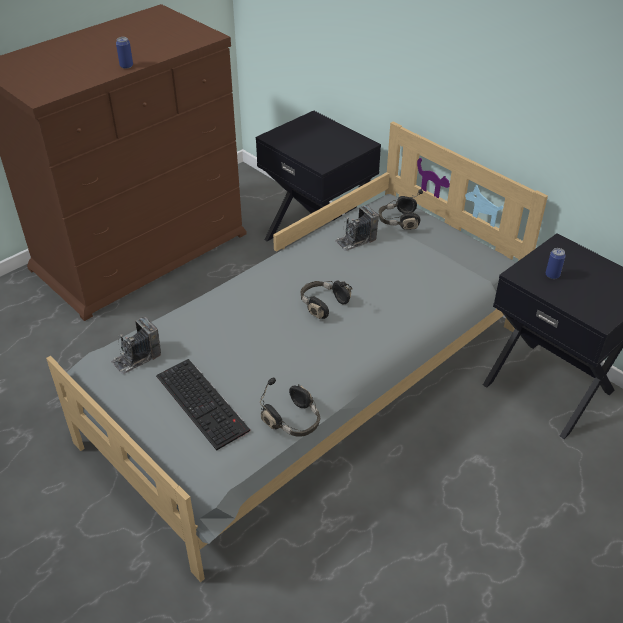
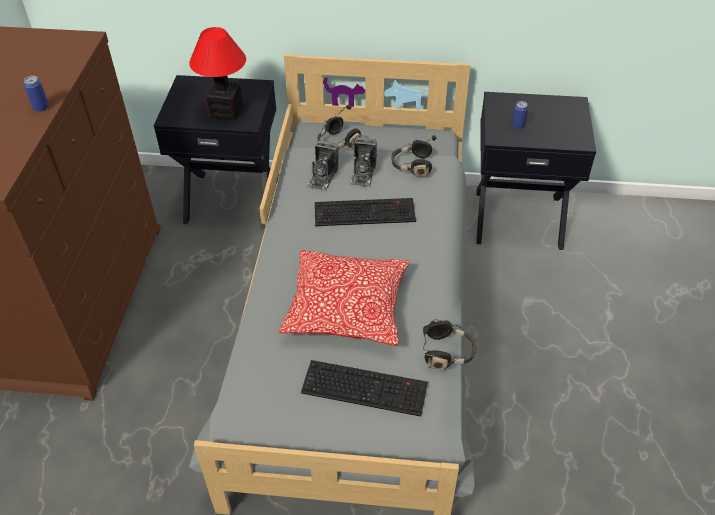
camera: 40 degrees left, 5 degrees up
camera [110,317,161,375] -> camera moved to [350,138,377,187]
black headphones [300,281,352,319] -> black headphones moved to [391,135,436,176]
none -> table lamp [189,27,246,120]
none -> pillow [279,250,409,346]
none -> keyboard [315,198,416,226]

